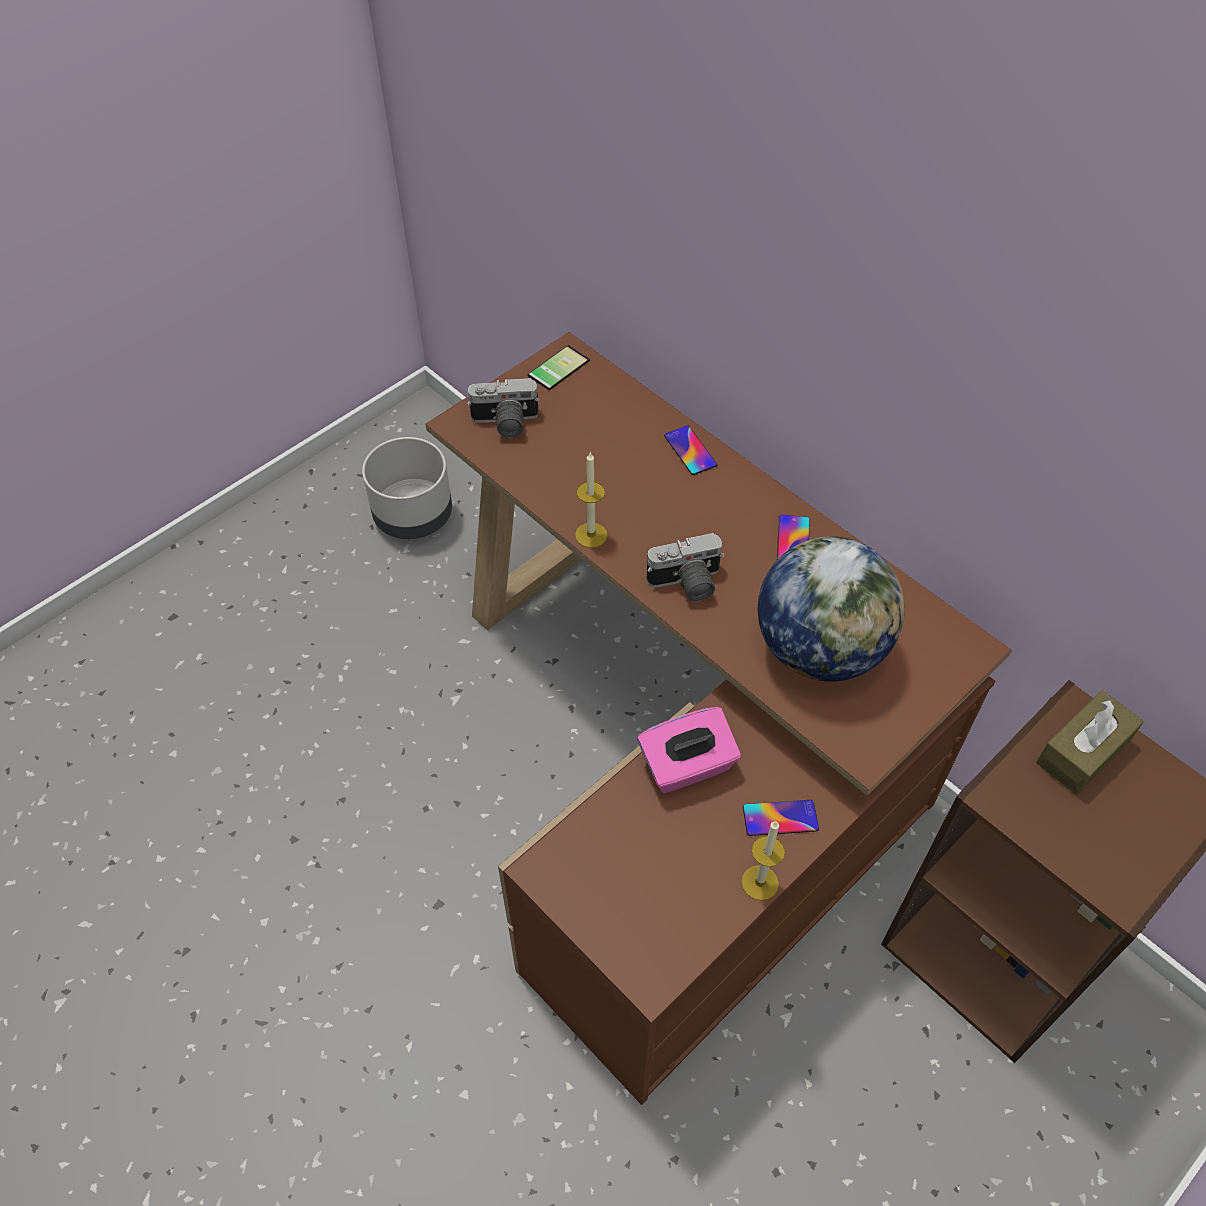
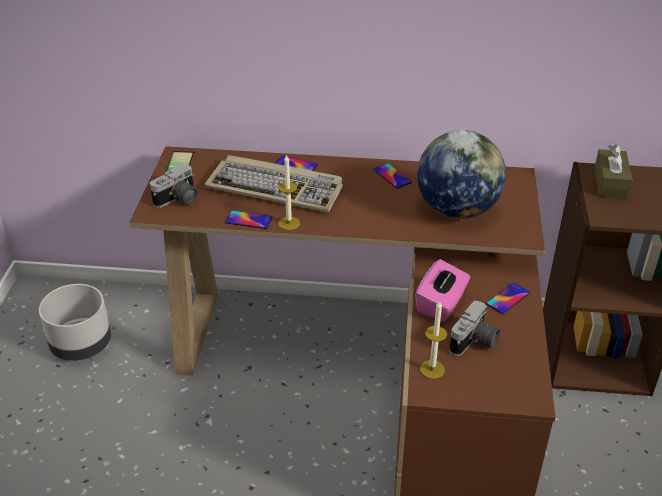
camera: 40 degrees left, 15 degrees down
camera [647,533,725,601] -> camera moved to [449,300,500,356]
candle [741,821,785,901] -> candle moved to [420,301,447,379]
none -> keyboard [205,155,343,213]
none -> phone [225,211,272,229]

